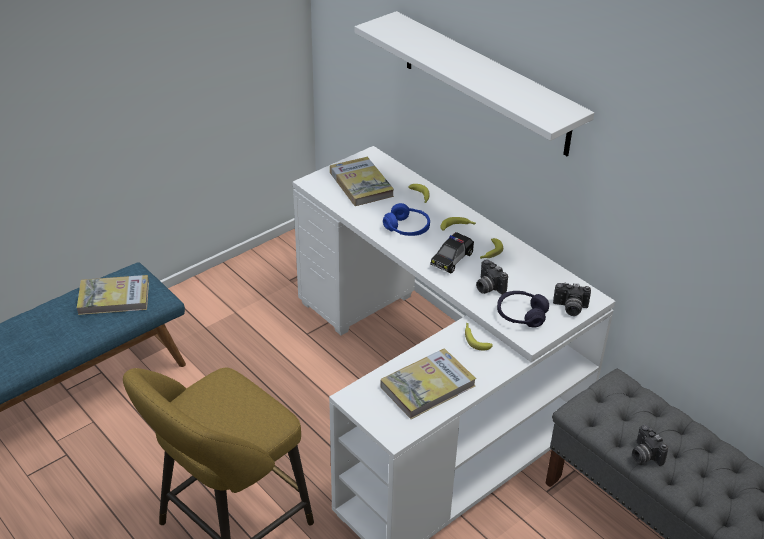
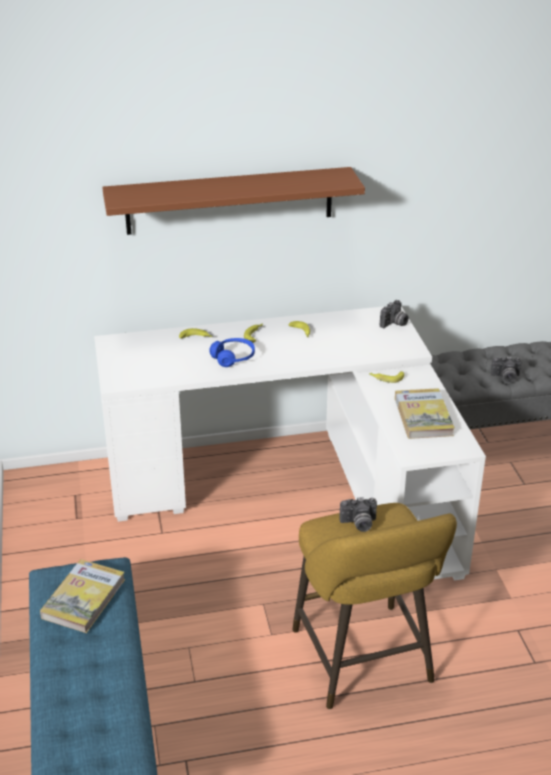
camera: 60 degrees left, 5 degrees down
book [330,157,394,206] -> none
white shelf [355,11,594,156] -> brown shelf [102,167,365,235]
toy car [430,232,474,273] -> none
camera [476,259,508,295] -> camera moved to [340,497,377,532]
purple headphones [497,291,549,327] -> none

